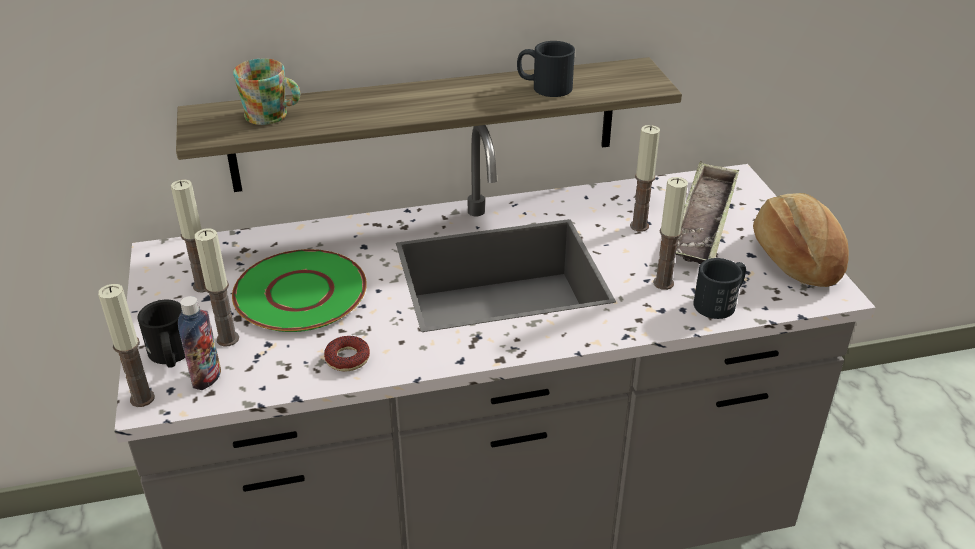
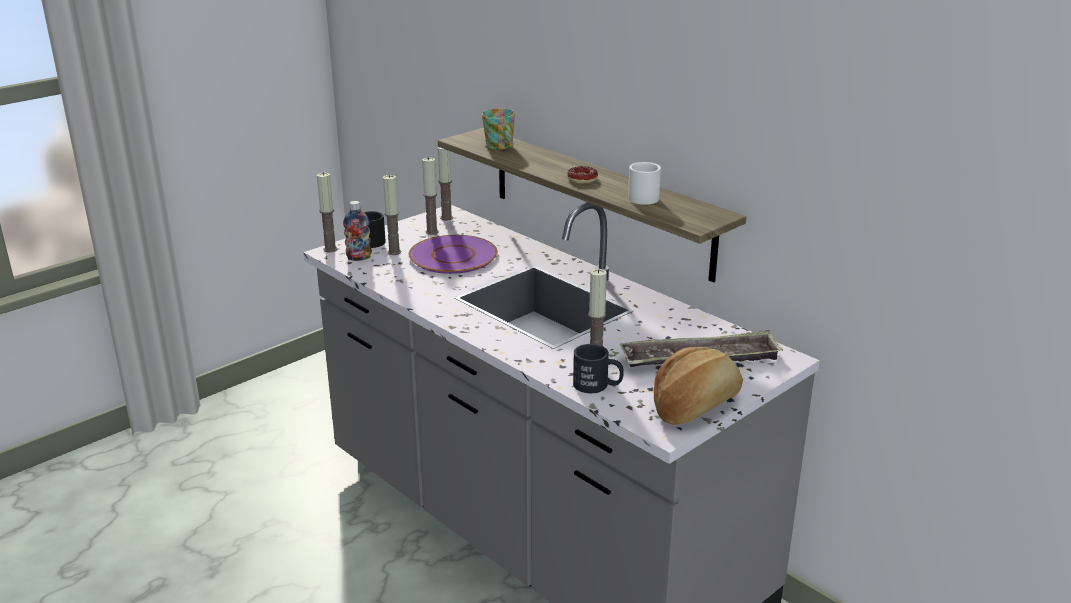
camera: 60 degrees right, 10 degrees down
green plate [232,249,367,332] -> purple plate [409,235,498,274]
donut [324,336,370,371] -> donut moved to [567,166,598,183]
black mug [517,41,575,97] -> white mug [628,162,661,205]
candle [630,125,660,232] -> candle moved to [438,147,453,221]

